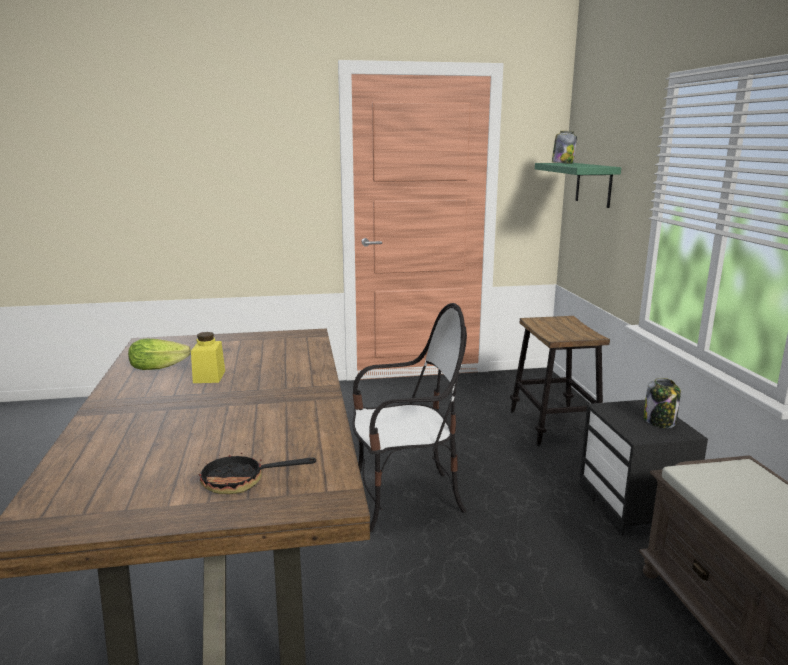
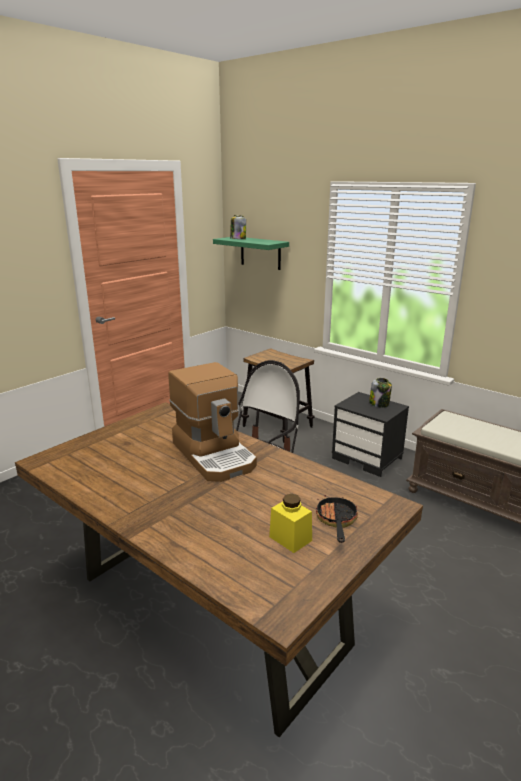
camera: 40 degrees left, 5 degrees up
lettuce [128,339,191,370] -> none
yellow jar [191,332,225,383] -> yellow jar moved to [269,494,312,553]
frying pan [198,444,316,494] -> frying pan turned 135 degrees clockwise [316,495,358,543]
none -> coffee machine [168,362,257,482]

